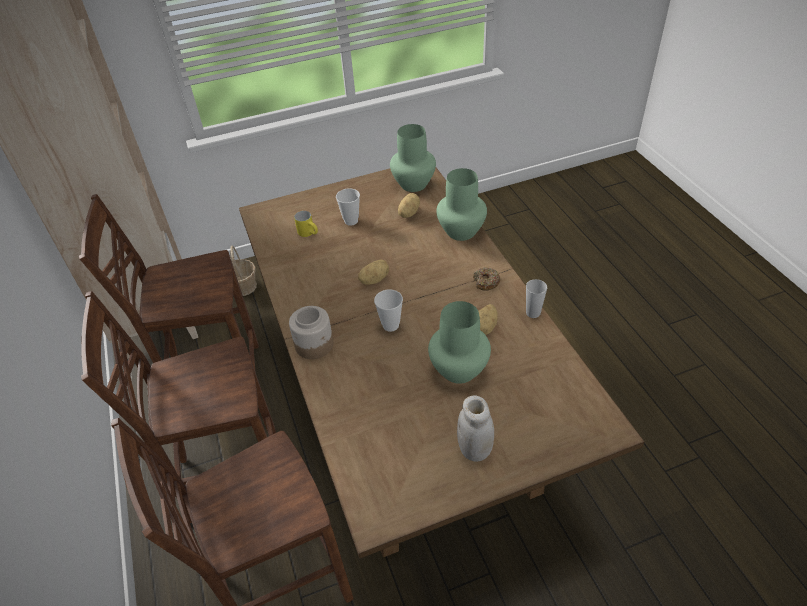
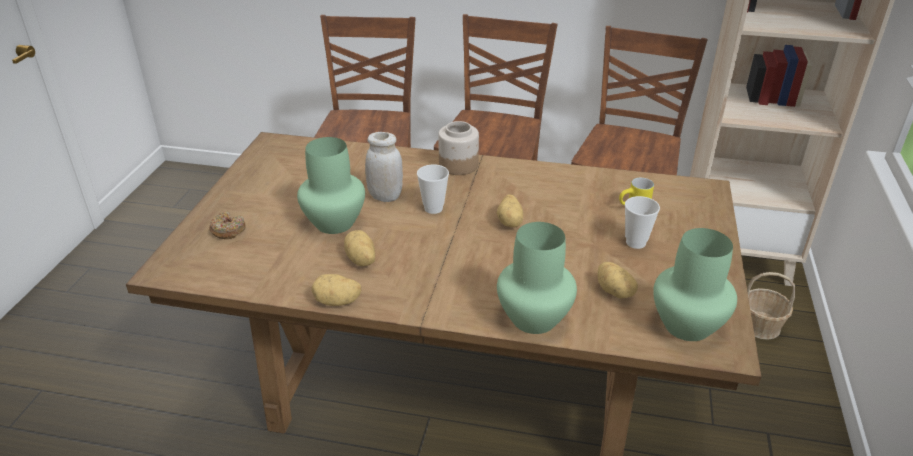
camera: 120 degrees right, 10 degrees down
white jar [457,396,494,462] -> white jar moved to [365,132,403,202]
donut [473,267,500,291] -> donut moved to [209,212,245,239]
cup [526,279,547,318] -> potato [312,274,361,306]

